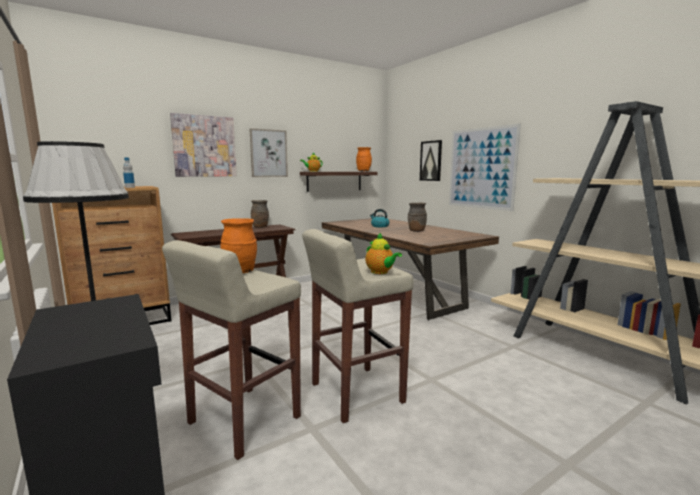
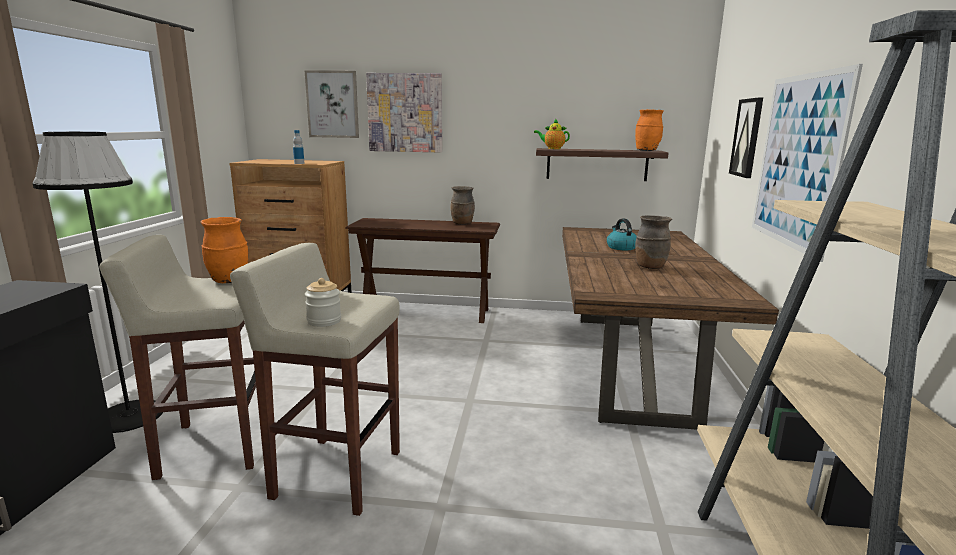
camera: 40 degrees right, 5 degrees up
picture [249,128,288,177] -> picture moved to [305,71,359,138]
teapot [365,233,402,274] -> jar [305,278,341,327]

